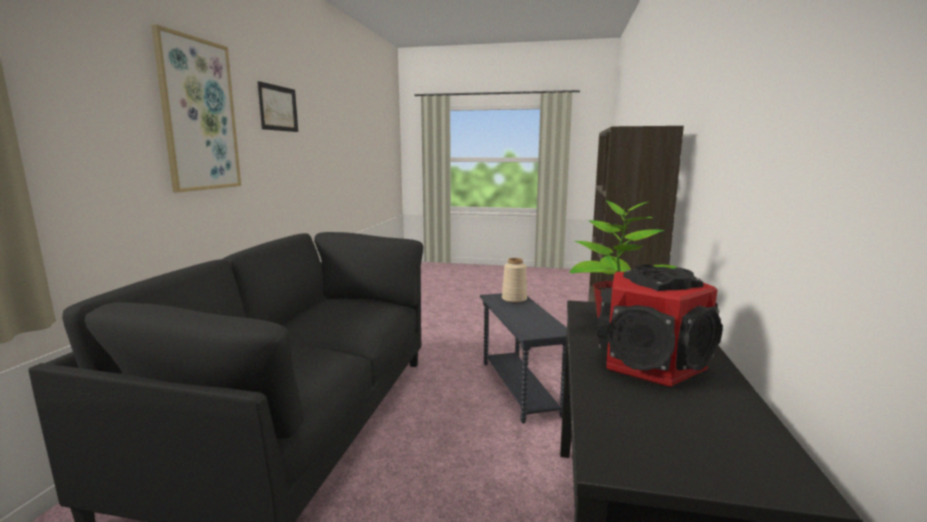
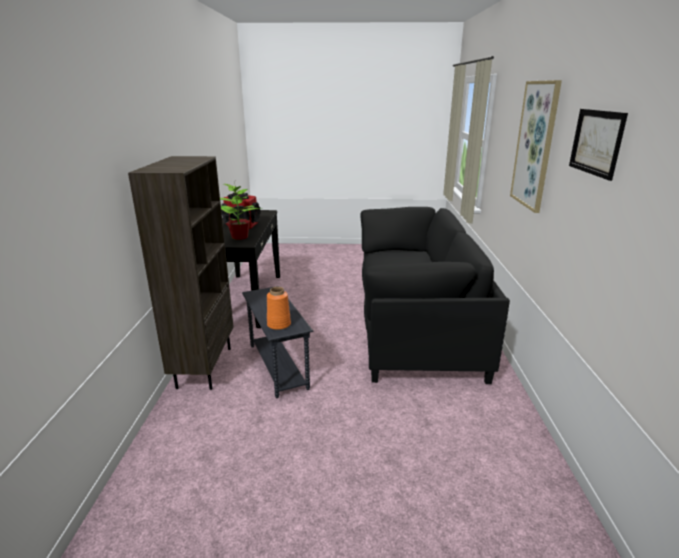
camera: 170 degrees right, 10 degrees up
beige vase [502,258,527,303] -> orange vase [267,287,291,330]

